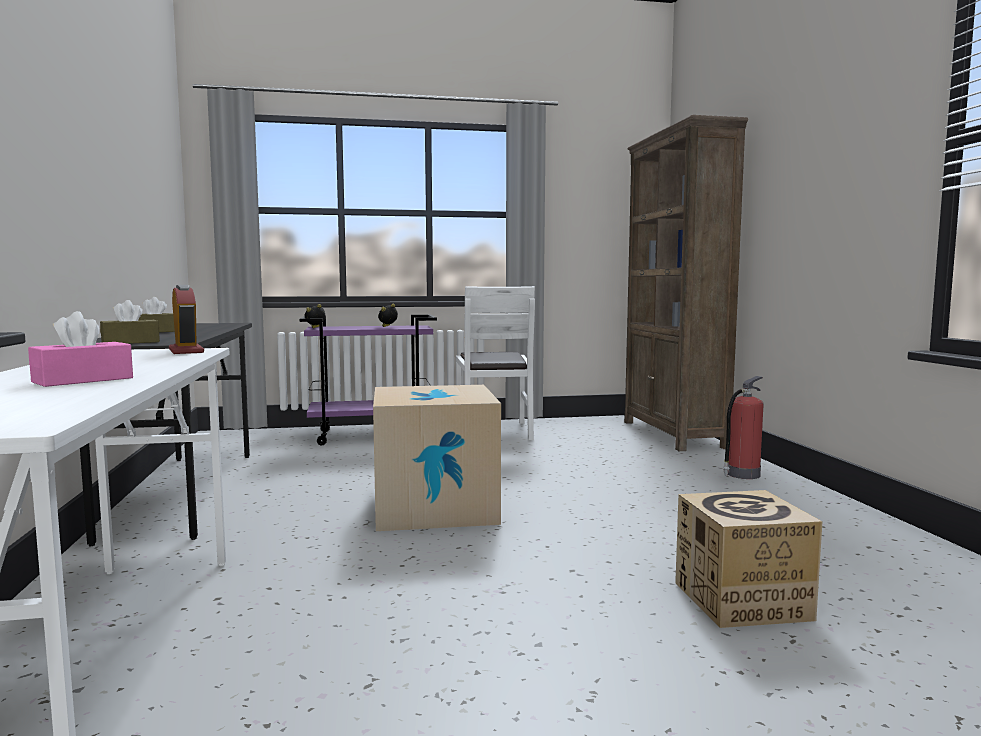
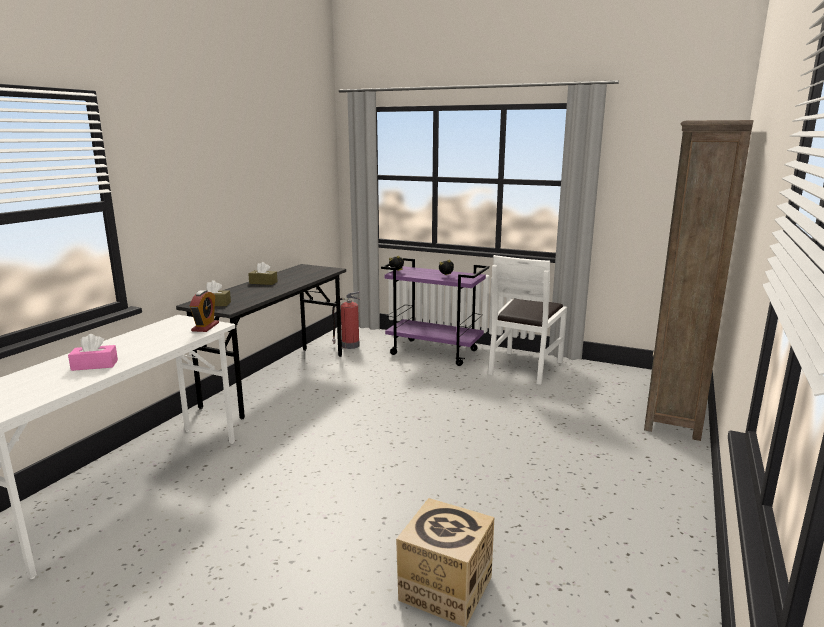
camera: 35 degrees right, 10 degrees up
cardboard box [373,385,501,531] -> none
fire extinguisher [723,376,763,479] -> fire extinguisher moved to [332,291,360,349]

